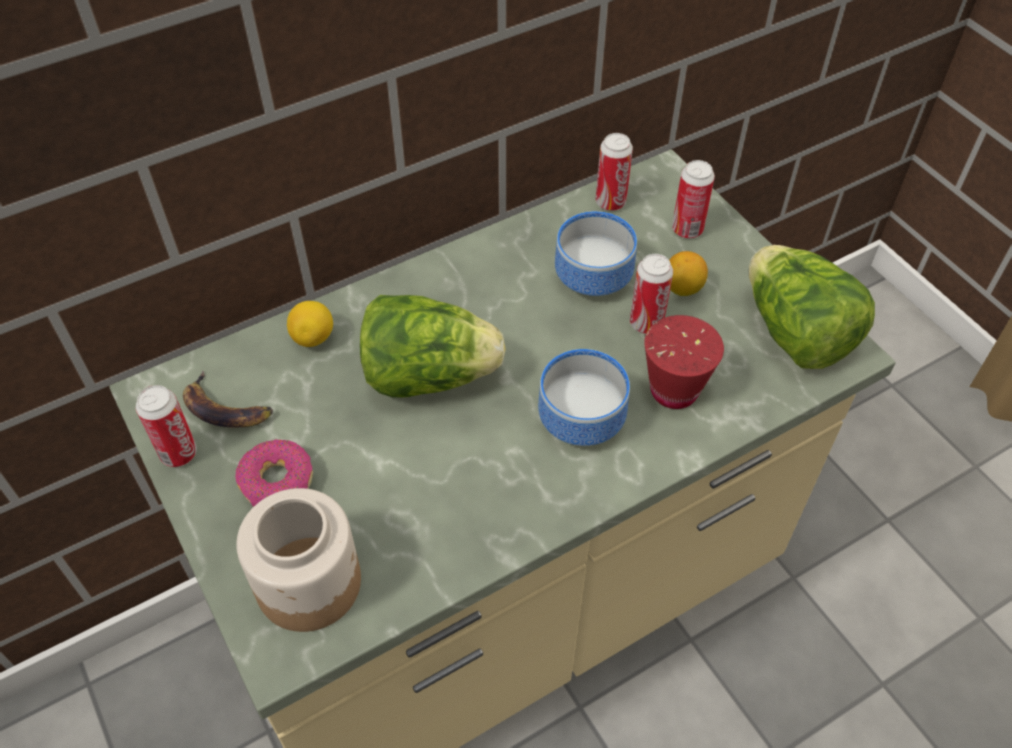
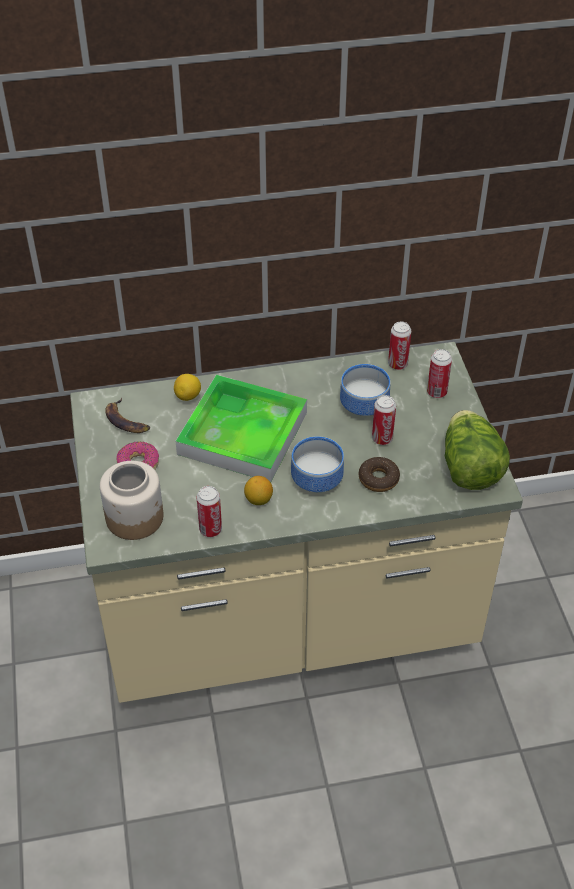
camera: 20 degrees right, 5 degrees down
can [136,385,197,467] -> can moved to [197,486,222,537]
lettuce [360,295,506,398] -> tray [176,375,307,482]
red cup [644,315,724,409] -> donut [359,457,400,492]
lemon [669,251,708,296] -> lemon moved to [244,476,273,505]

